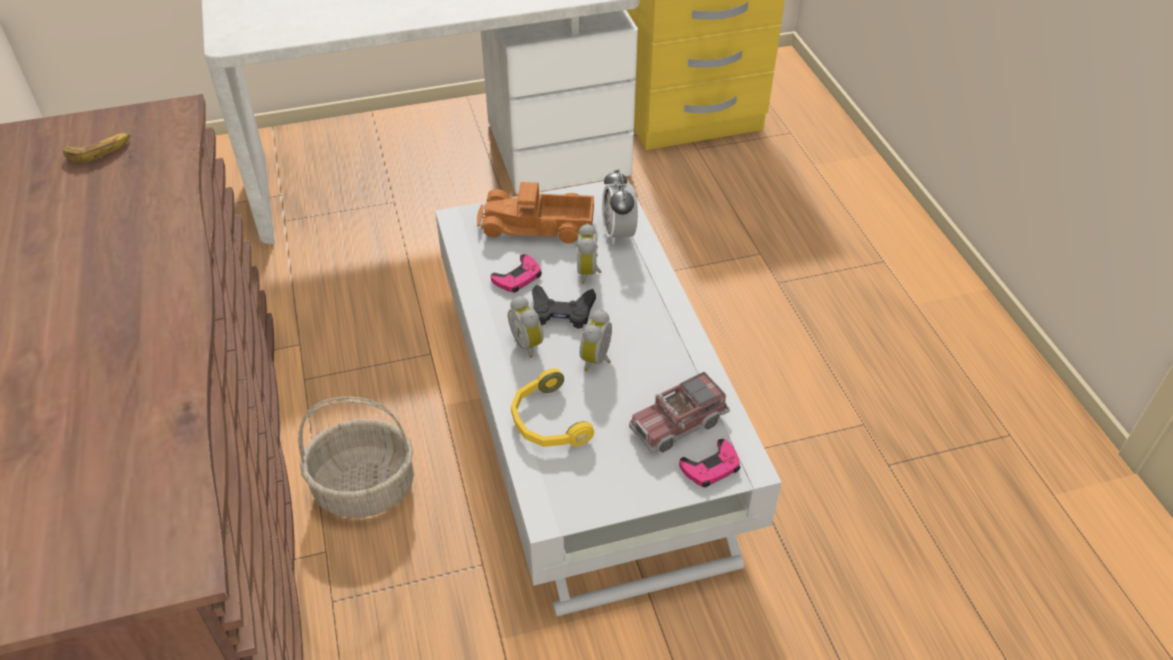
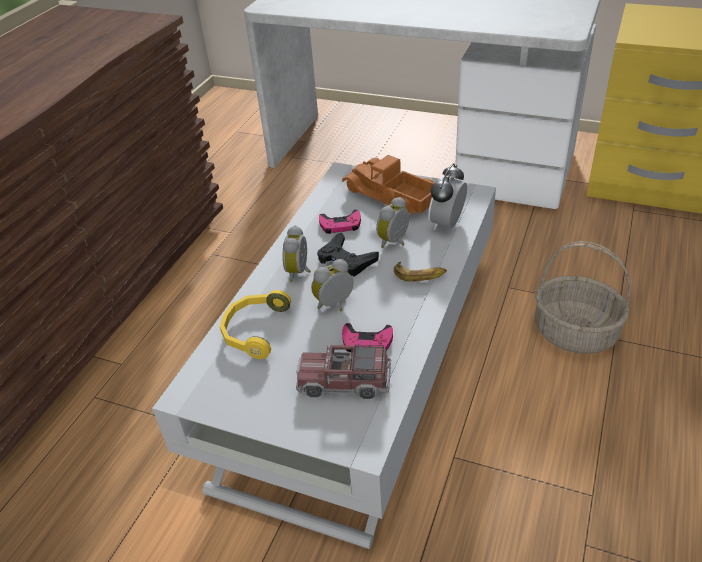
camera: 40 degrees right, 5 degrees down
banana [63,133,130,162] -> banana moved to [394,262,447,282]
basket [298,396,414,518] -> basket moved to [535,241,630,354]
pink game controller [679,439,740,487] -> pink game controller moved to [342,323,393,352]

